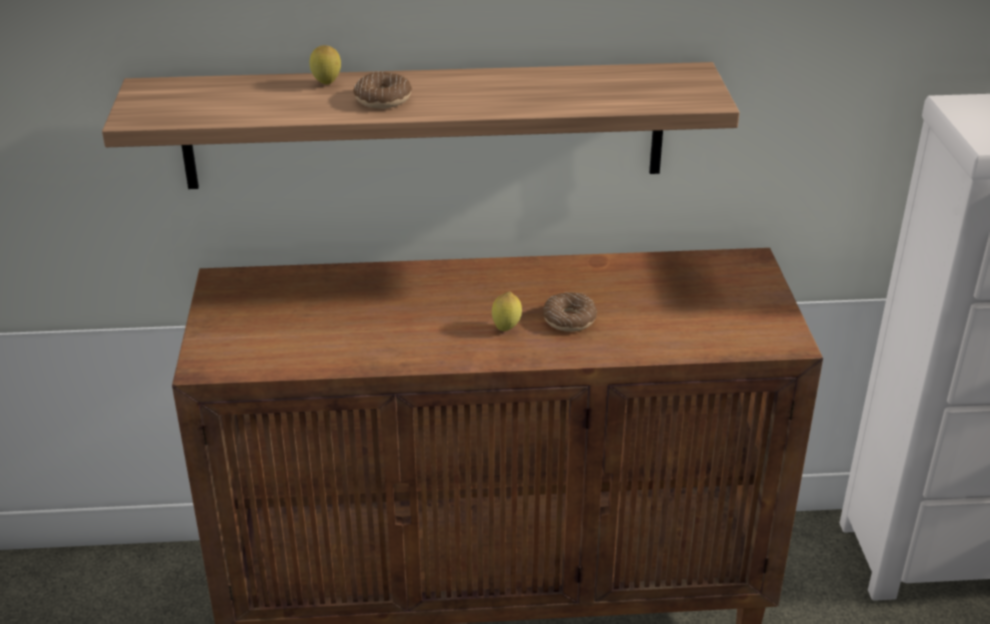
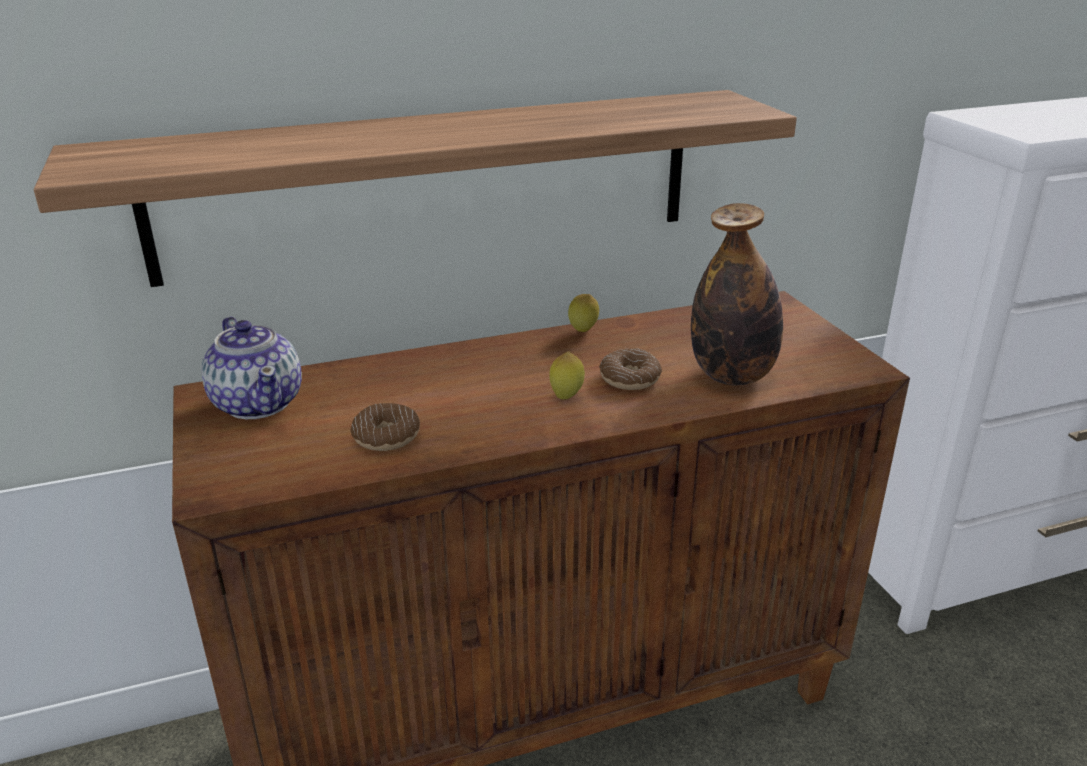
camera: 15 degrees left, 5 degrees down
lemon [310,45,341,84] -> lemon moved to [568,294,599,332]
donut [353,72,412,108] -> donut moved to [350,403,420,451]
none -> teapot [201,317,302,419]
none -> bottle [691,203,783,385]

